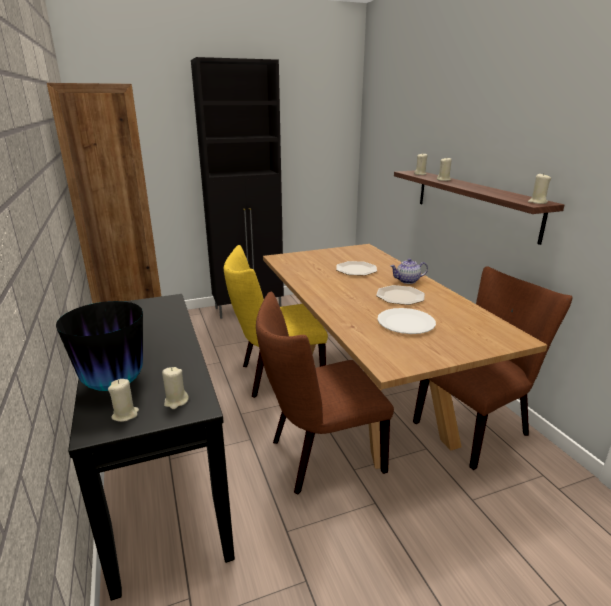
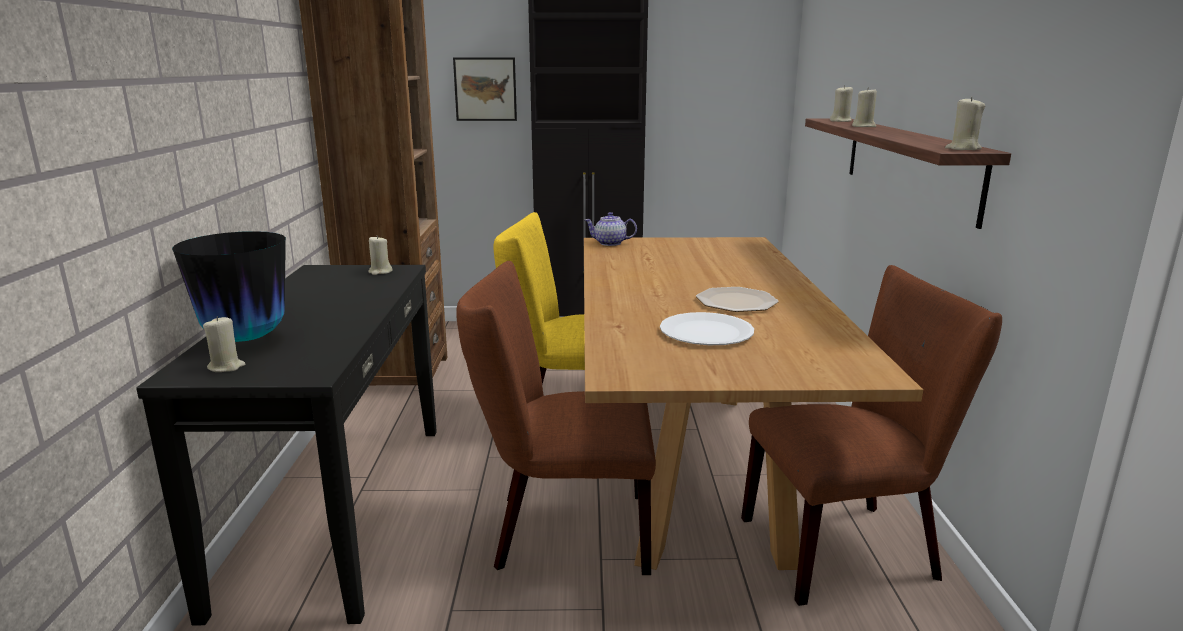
camera: 20 degrees right, 5 degrees down
beige candle [162,367,189,409] -> beige candle moved to [368,236,392,275]
plate [336,261,377,276] -> none
teapot [390,259,428,284] -> teapot moved to [585,212,637,246]
none -> picture [453,57,517,121]

